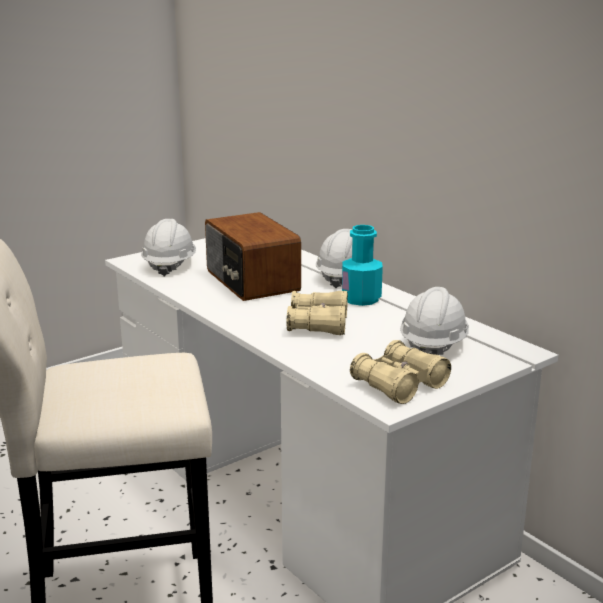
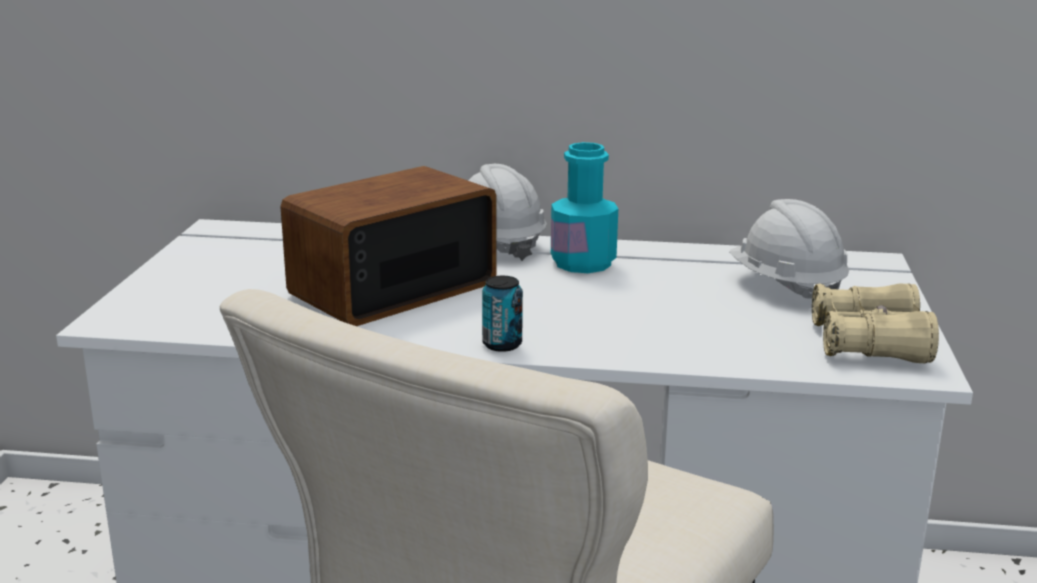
camera: 45 degrees left, 0 degrees up
white hard hat [141,219,196,277] -> none
radio [205,212,301,301] -> radio turned 120 degrees clockwise [281,166,497,326]
beige binoculars [287,291,348,335] -> none
none -> can [482,276,523,352]

